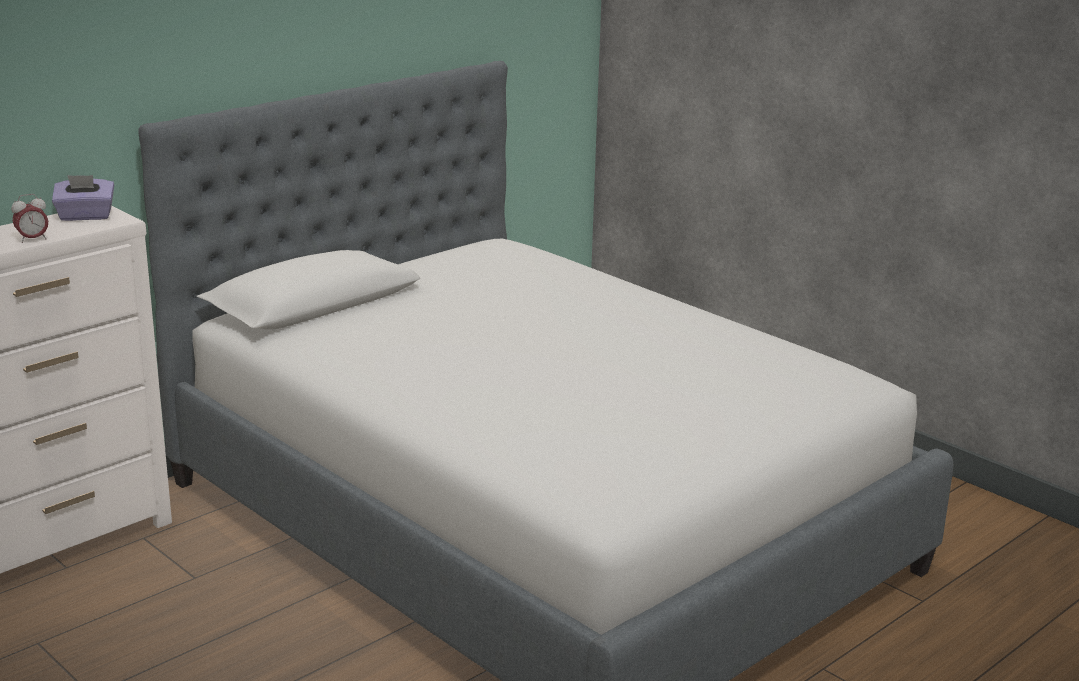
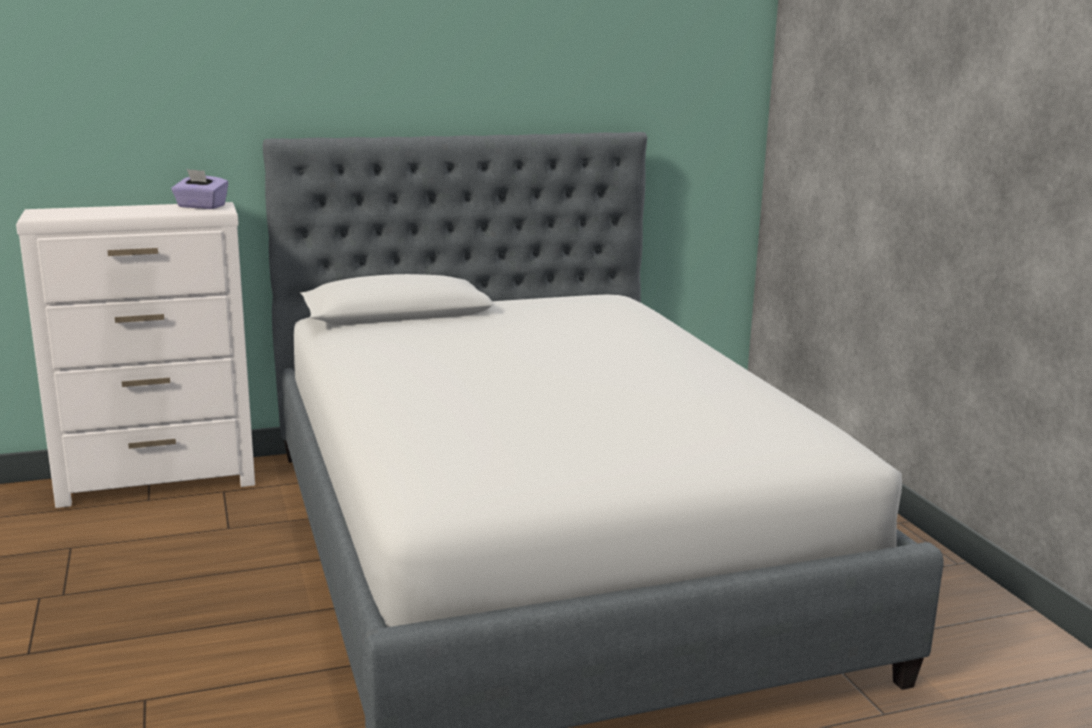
camera: 25 degrees right, 5 degrees down
alarm clock [11,194,48,243] -> none

